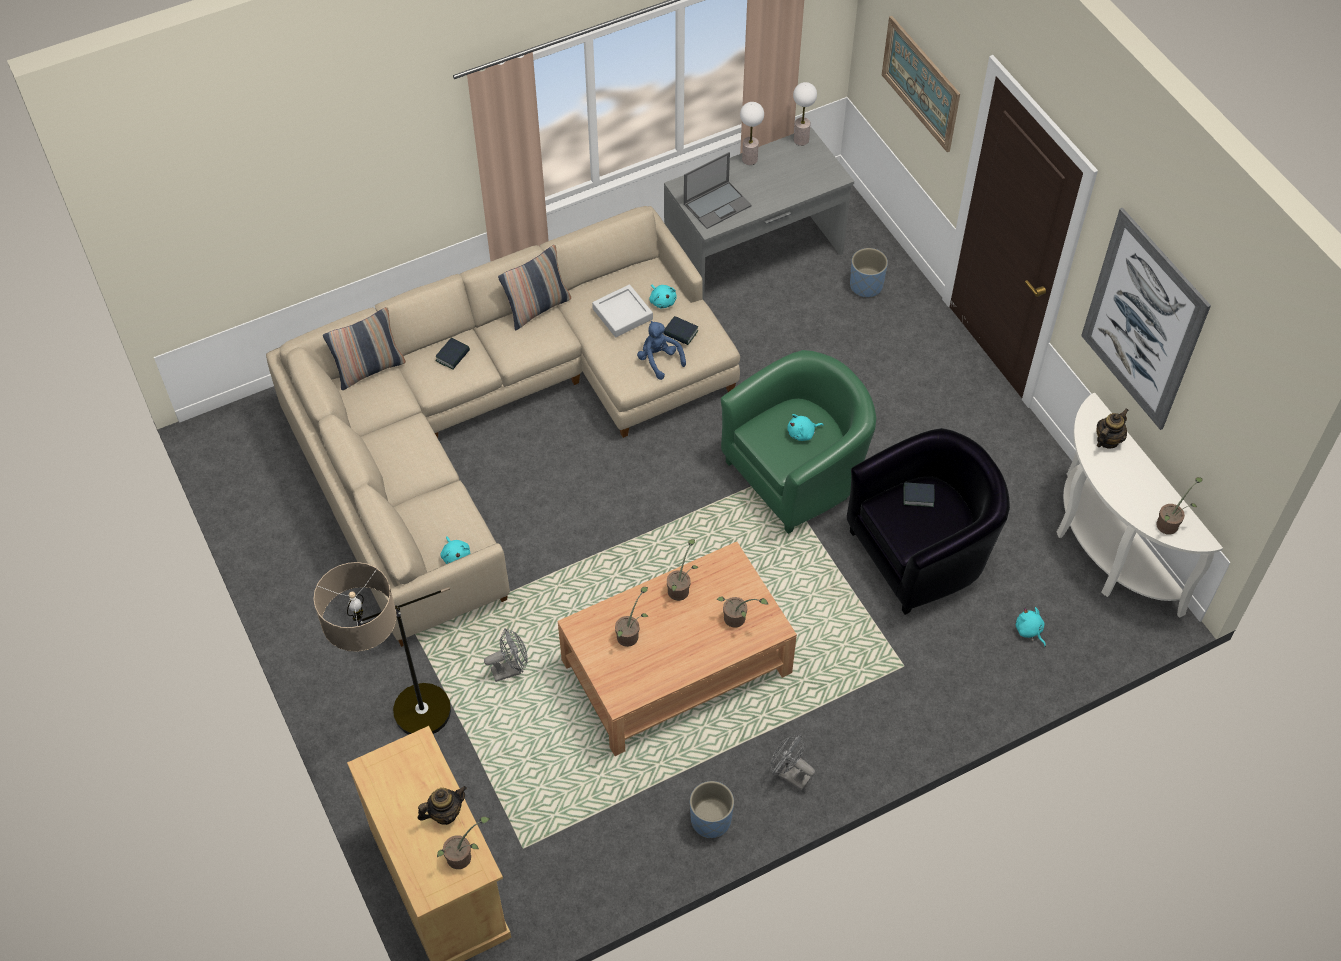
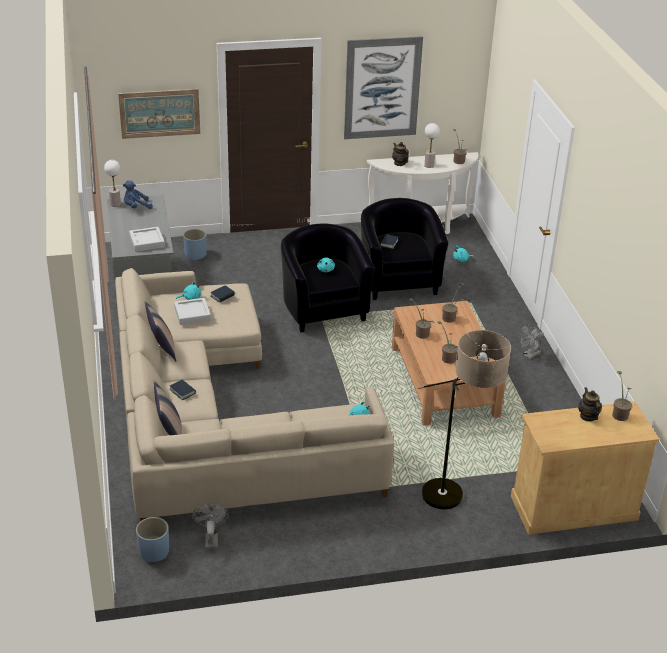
camera: 75 degrees left, 20 degrees down
grey fan [484,628,528,682] -> grey fan moved to [192,503,229,549]
blue plush toy [637,321,686,380] -> blue plush toy moved to [122,180,153,209]
laptop [684,152,752,229] -> grey tray [129,227,165,252]
blue planter [690,781,734,838] -> blue planter moved to [136,517,169,562]
green armchair [721,350,876,534] -> black armchair [281,223,375,332]
table lamp [740,102,764,165] -> table lamp moved to [424,123,440,168]

